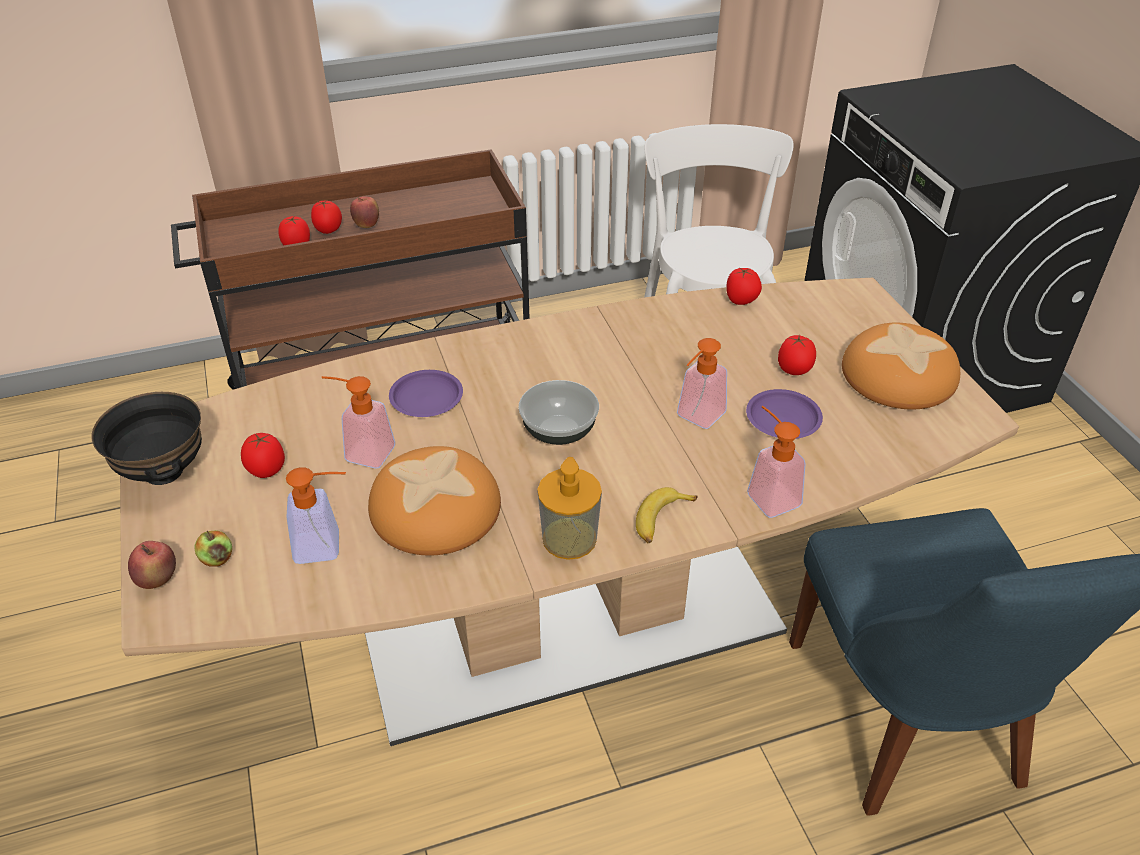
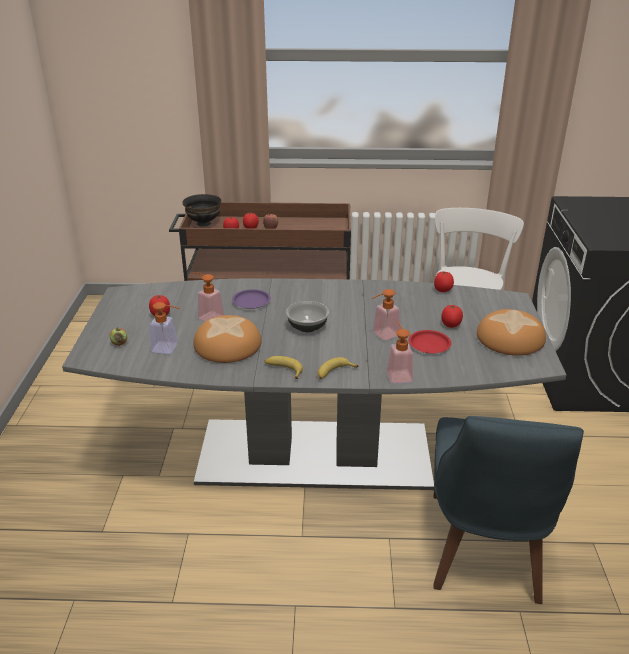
camera: 20 degrees right, 10 degrees down
black bowl [91,392,202,485] -> black bowl moved to [182,194,221,226]
brown dining table [120,278,1019,746] -> grey dining table [62,278,566,490]
apple [128,541,176,589] -> none
soap dispenser [537,457,602,560] -> banana [265,356,303,379]
purple plate [746,389,823,439] -> red plate [409,330,451,354]

